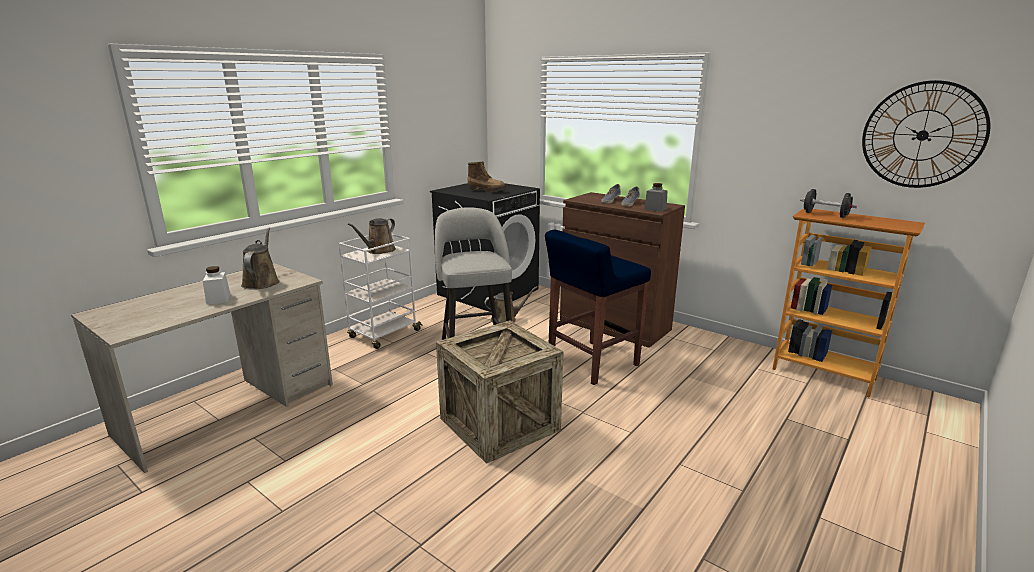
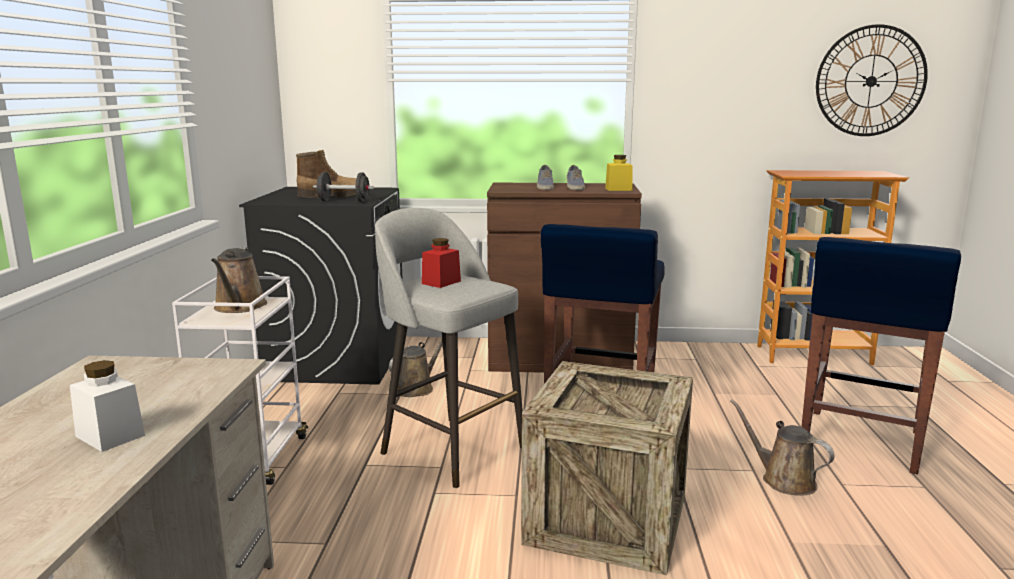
camera: 35 degrees left, 5 degrees down
brown watering can [241,227,280,290] -> brown watering can moved to [730,399,835,496]
grey jar [644,183,668,212] -> yellow jar [605,155,633,191]
black dumbbell [800,189,857,218] -> black dumbbell moved to [313,172,374,202]
none -> red jar [422,238,461,288]
none -> blue stool [802,237,961,474]

